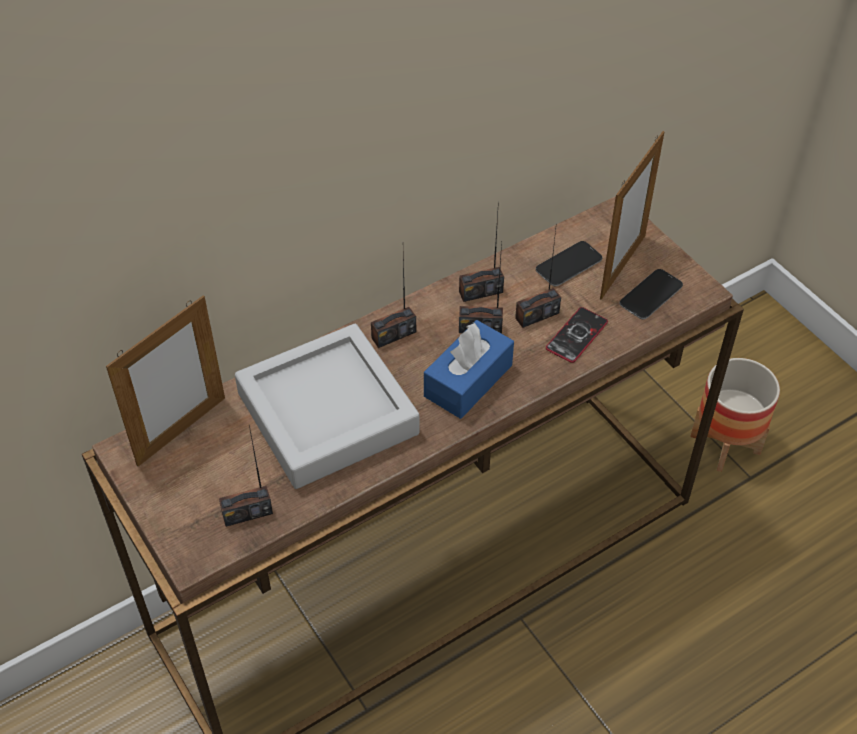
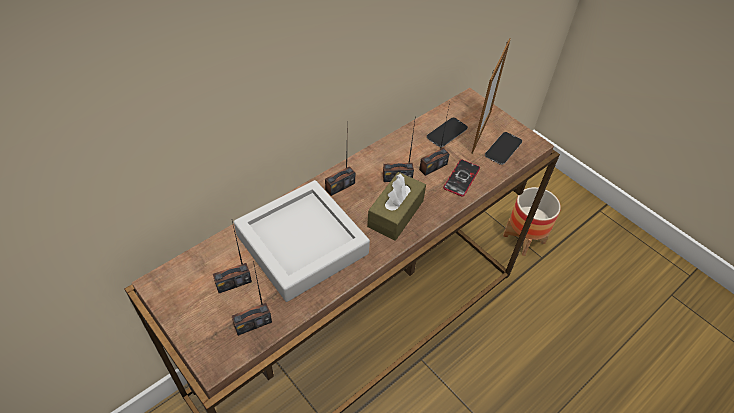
camera: 10 degrees left, 0 degrees up
picture frame [106,295,225,467] -> none
blue tissue box [424,320,514,419] -> brown tissue box [367,172,426,241]
radio [459,201,504,302] -> radio moved to [213,221,252,293]

